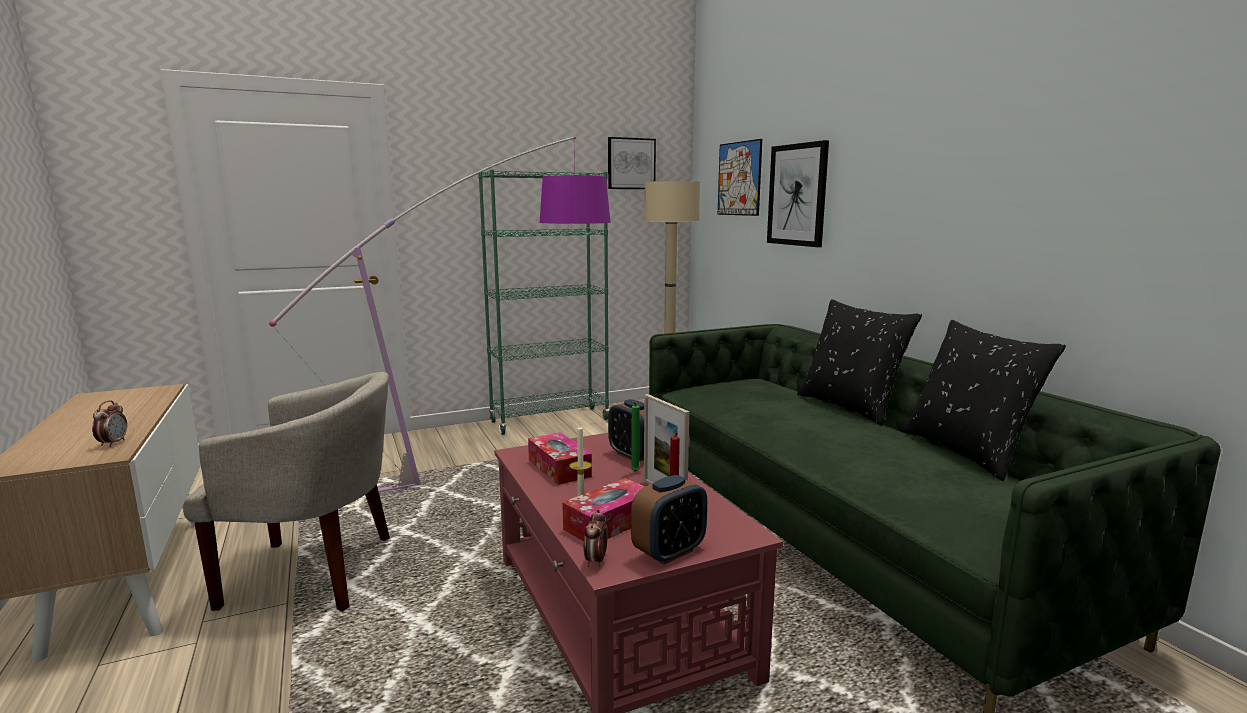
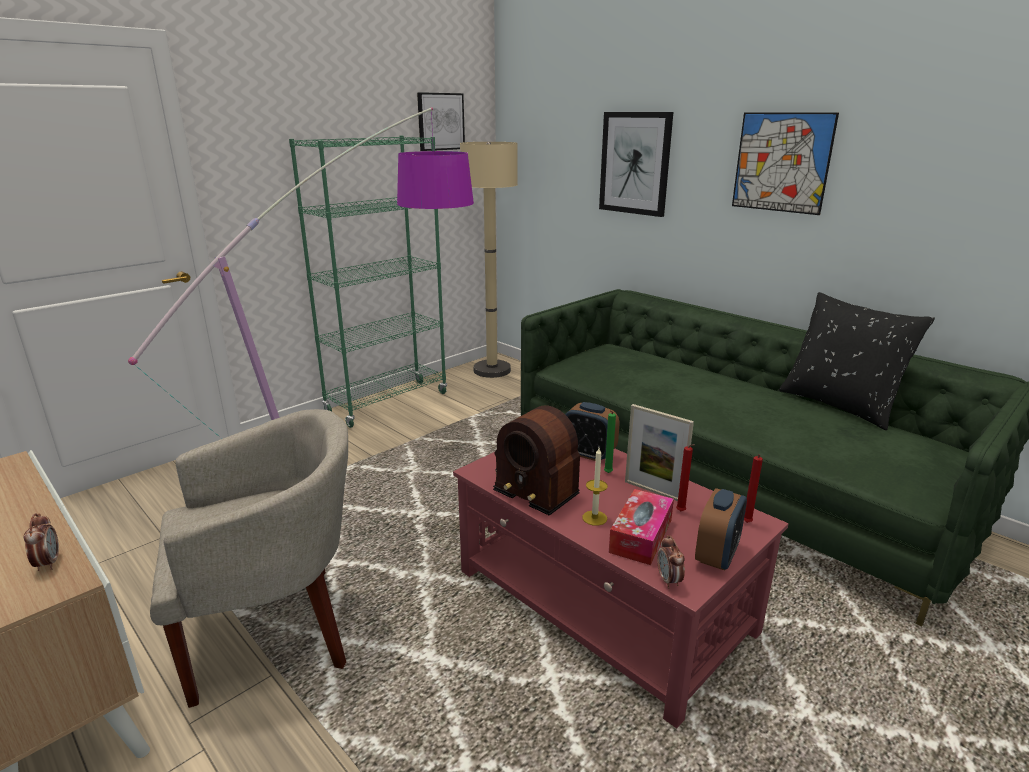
camera: 20 degrees left, 10 degrees up
tissue box [528,432,592,485] -> radio [493,405,580,516]
picture [718,139,762,216] -> picture moved to [732,112,839,215]
black pillow [797,299,922,426] -> none
none -> red candle [744,454,763,523]

